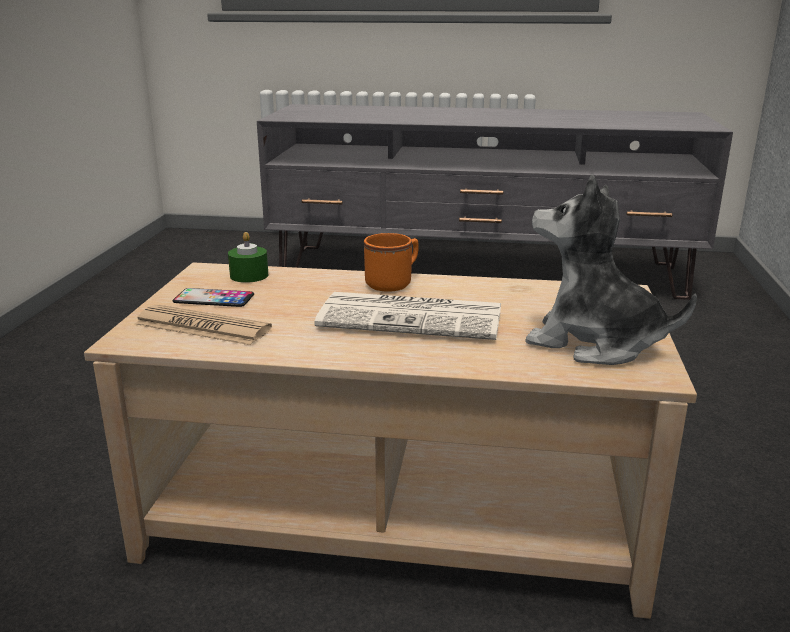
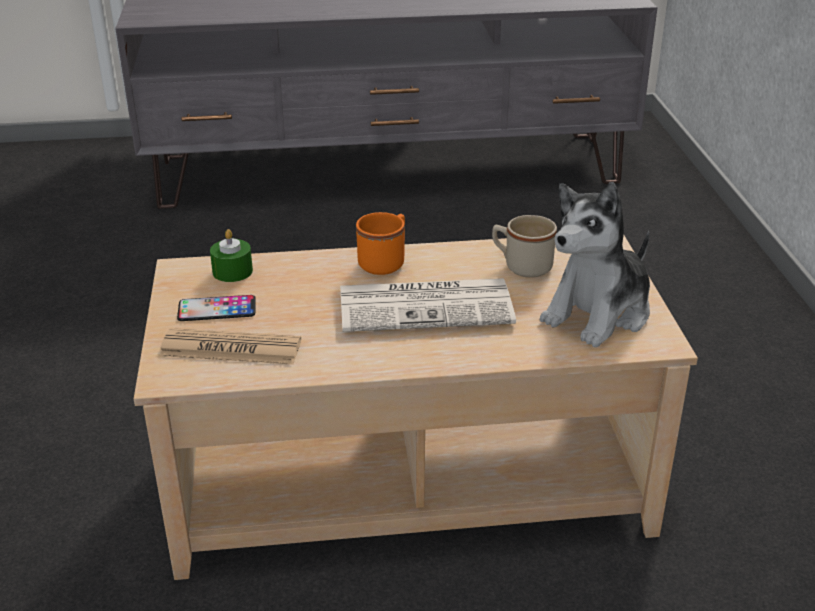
camera: 15 degrees left, 10 degrees up
plush toy [525,174,697,365] -> plush toy turned 60 degrees counterclockwise [540,182,650,347]
none -> beige mug [492,215,557,278]

